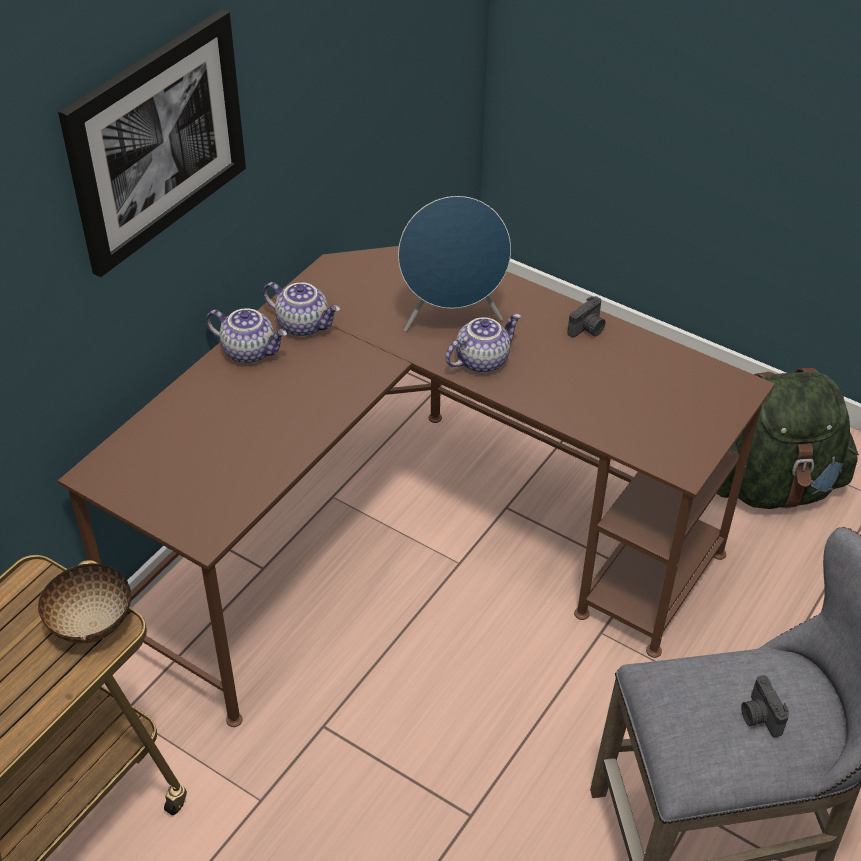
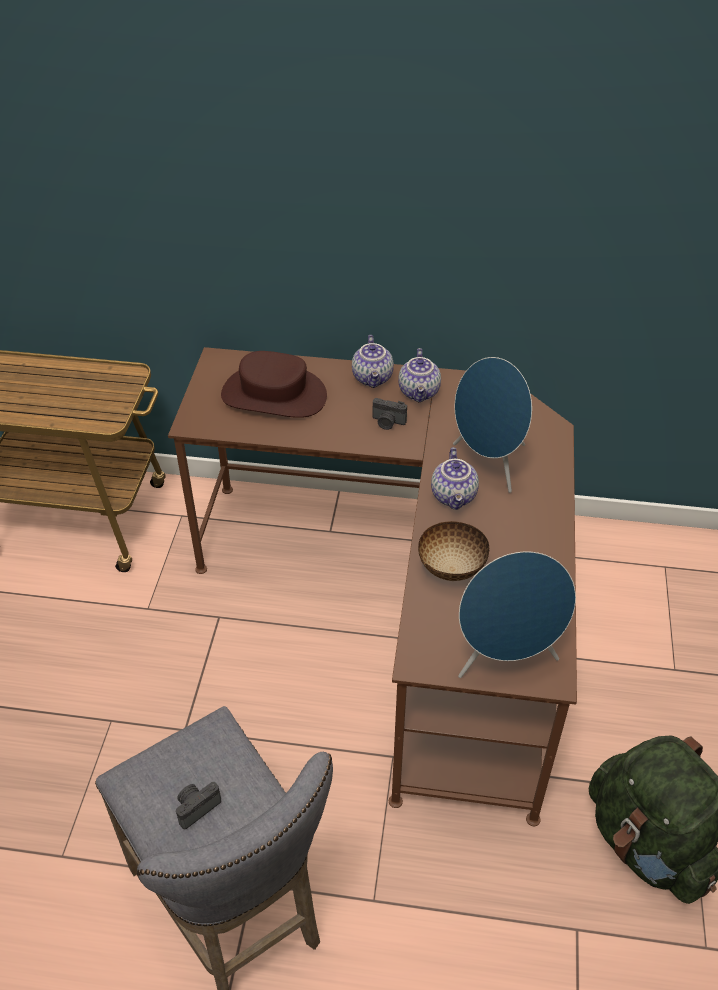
camera: 65 degrees right, 0 degrees up
bowl [38,563,131,643] -> bowl moved to [418,521,489,581]
picture [58,9,246,277] -> none
teapot [445,314,521,373] -> teapot turned 60 degrees clockwise [431,447,479,510]
camera [567,296,605,337] -> camera moved to [372,398,407,430]
none -> brown hat [221,351,327,418]
none -> blue speaker [458,551,576,678]

